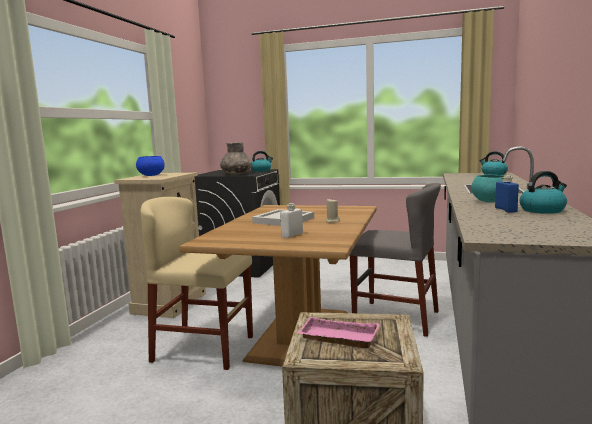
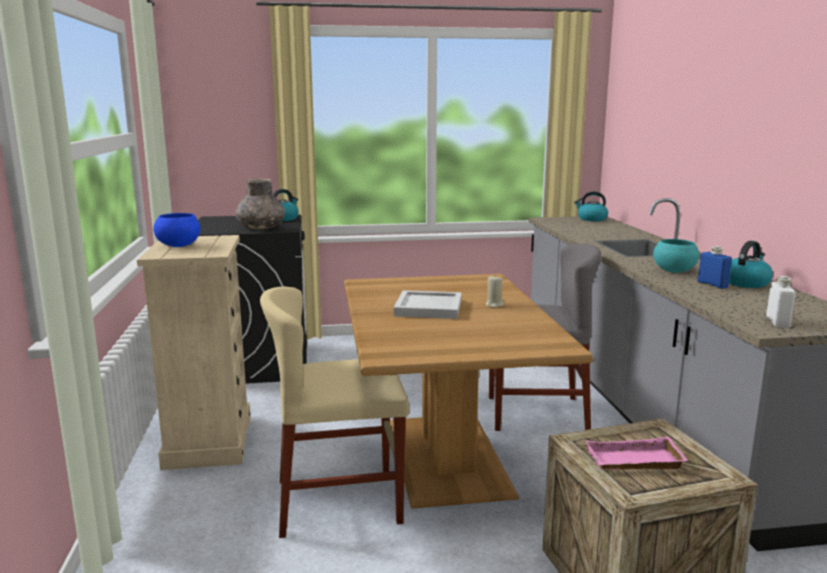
camera: 25 degrees left, 5 degrees up
white bottle [280,203,303,238] -> white bottle moved to [766,276,796,328]

